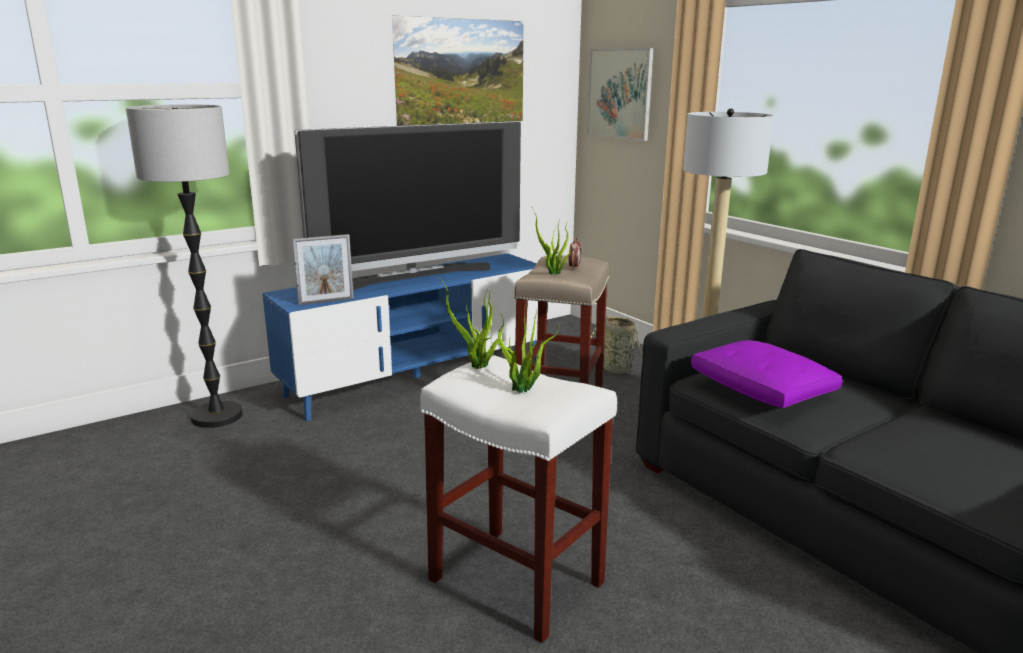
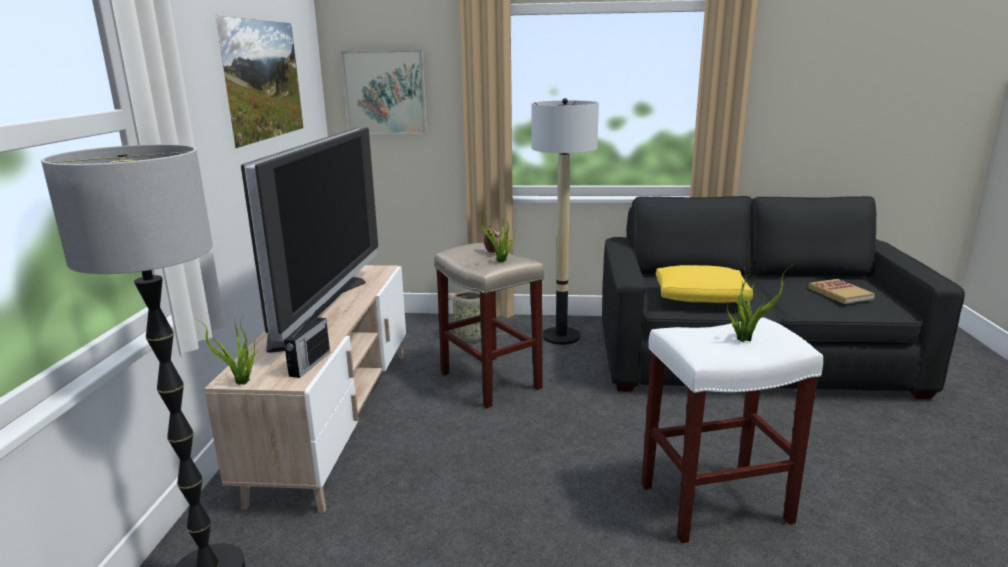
camera: 50 degrees left, 0 degrees up
blue tv stand [262,253,538,421] -> beige tv stand [204,265,406,513]
picture frame [292,234,354,305] -> radio [284,312,330,378]
potted plant [438,276,503,369] -> potted plant moved to [197,316,258,385]
purple pillow [691,340,843,408] -> yellow pillow [656,265,753,303]
none -> book [808,279,875,304]

